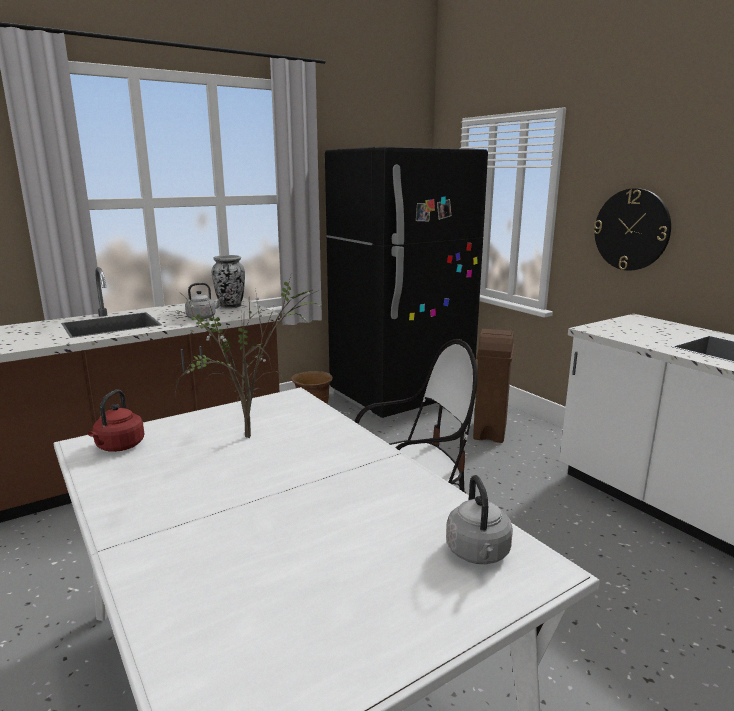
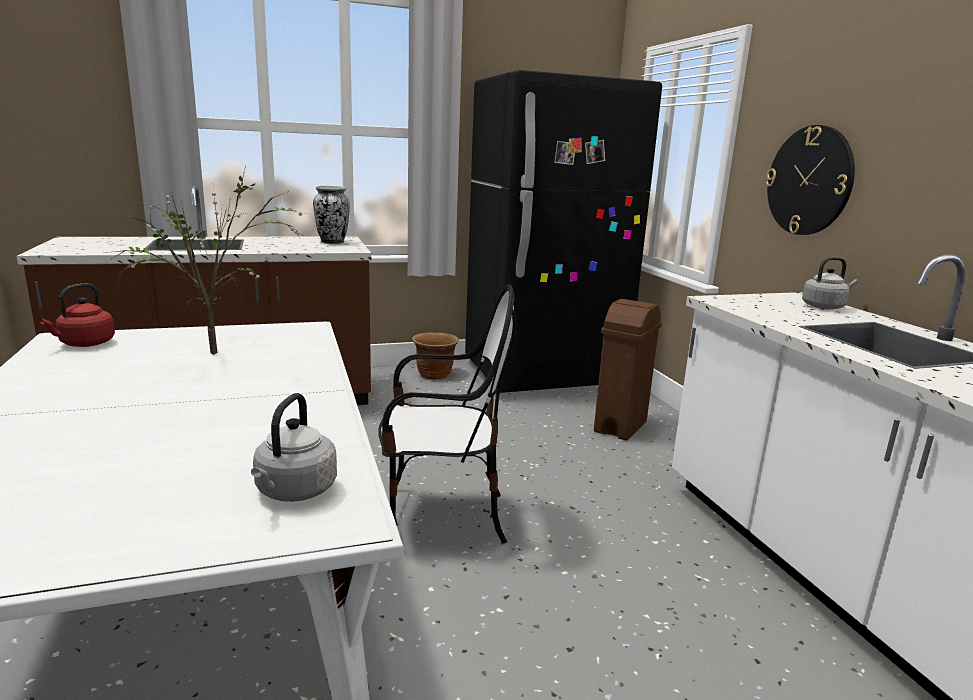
camera: 15 degrees right, 0 degrees up
grey kettle [185,283,223,320] -> grey kettle moved to [802,257,858,310]

